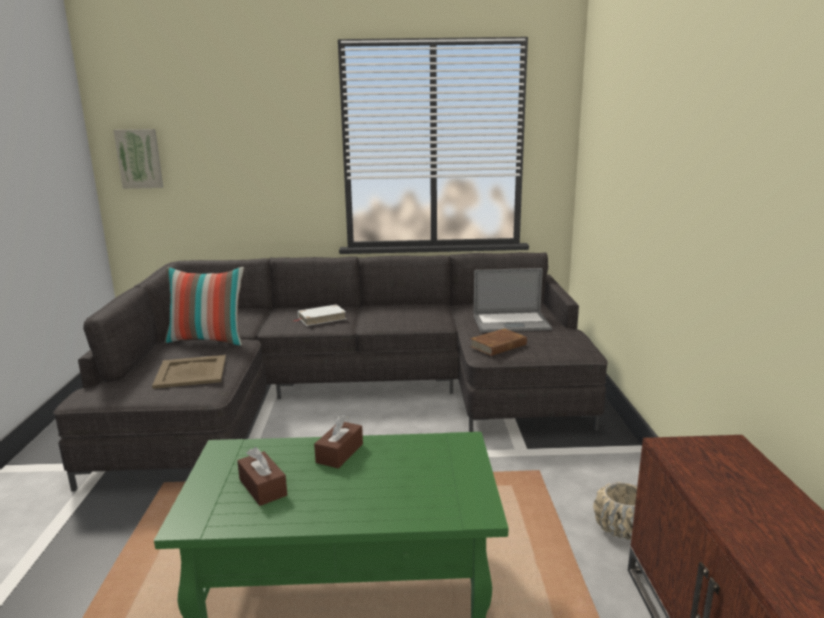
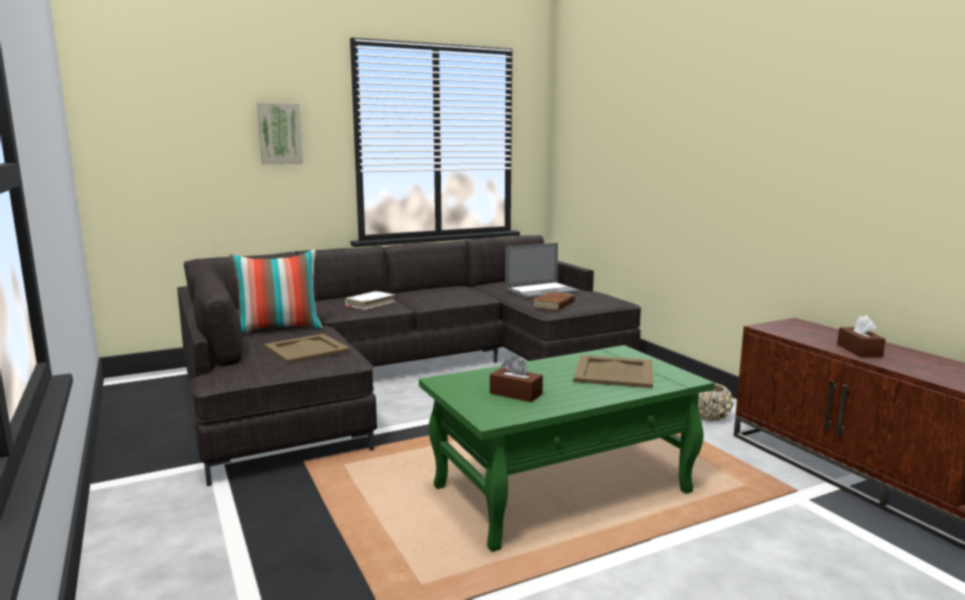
camera: 25 degrees left, 5 degrees down
picture [114,129,163,189] -> picture moved to [257,103,303,164]
brown tissue box [314,415,363,469] -> brown tissue box moved to [837,315,886,357]
none -> beige tray [573,355,653,388]

